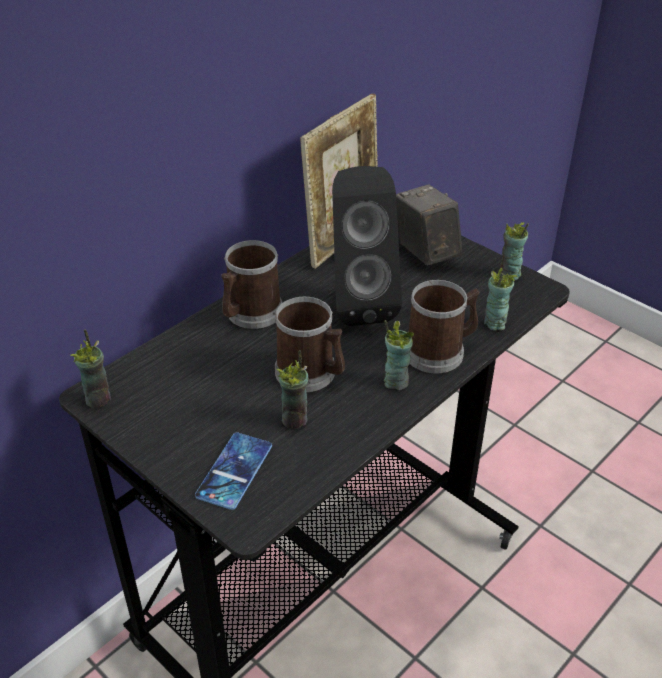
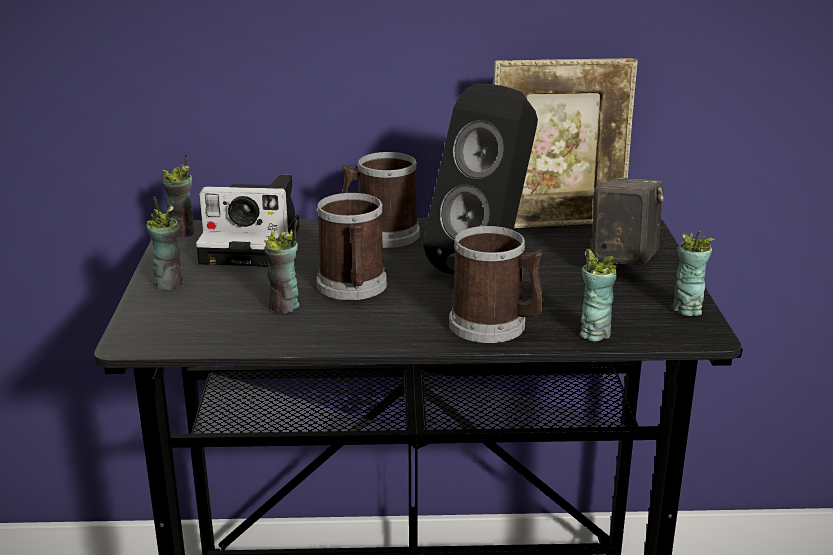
camera: 45 degrees right, 15 degrees down
phone [195,433,272,510] -> none
cup [384,320,414,390] -> cup moved to [147,197,183,290]
none -> camera [196,174,299,266]

